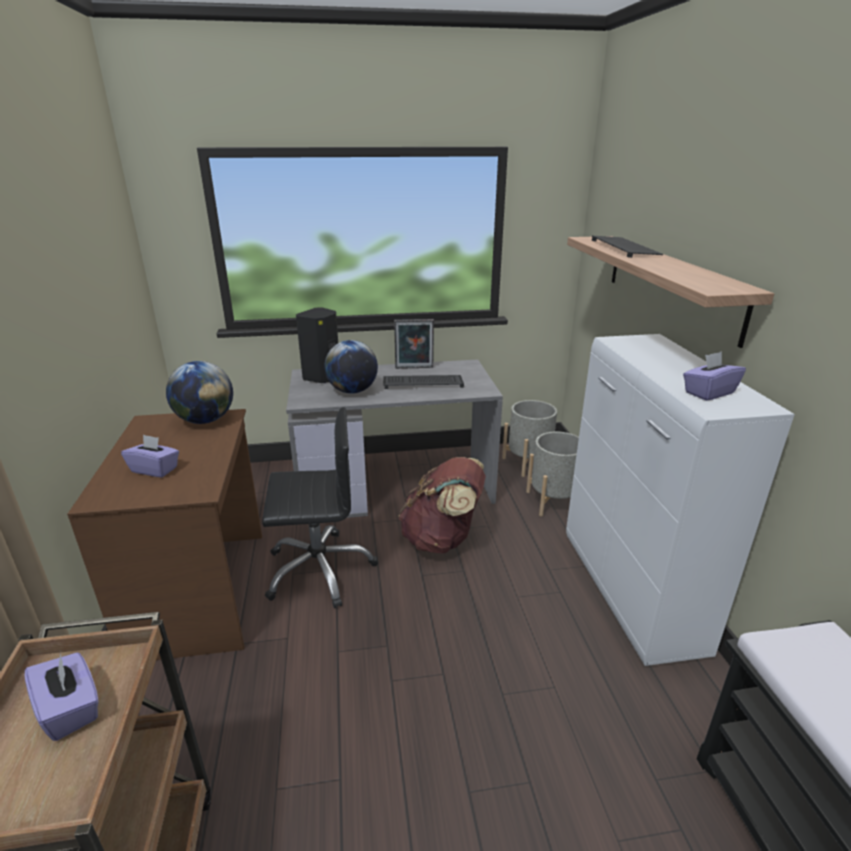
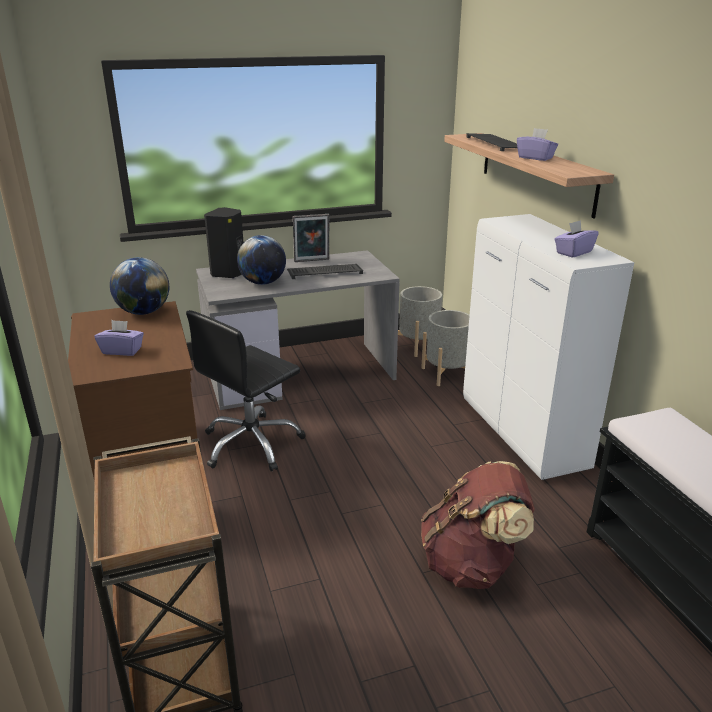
camera: 10 degrees left, 0 degrees up
purple tissue box [25,653,99,741] -> purple tissue box moved to [517,128,558,161]
black office chair [262,407,378,608] -> black office chair turned 150 degrees clockwise [186,310,306,471]
brown backpack [398,457,486,553] -> brown backpack moved to [421,461,535,589]

